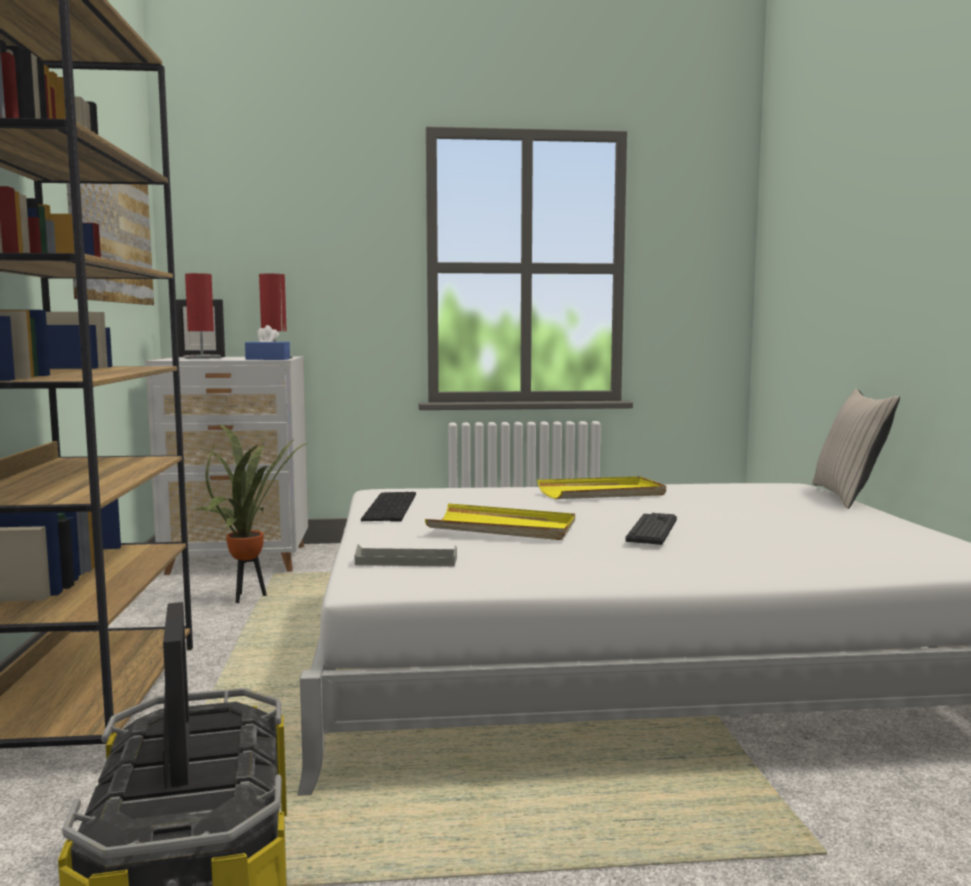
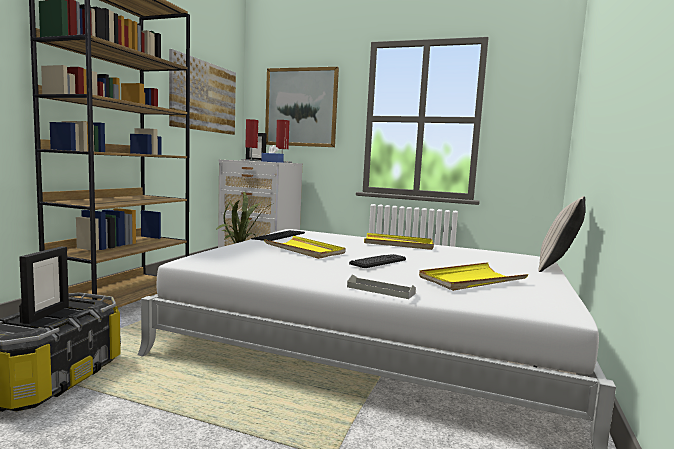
camera: 25 degrees right, 0 degrees up
grey tray [355,544,457,567] -> grey tray moved to [347,274,416,299]
none -> picture [265,67,339,147]
none -> yellow tray [419,262,529,291]

